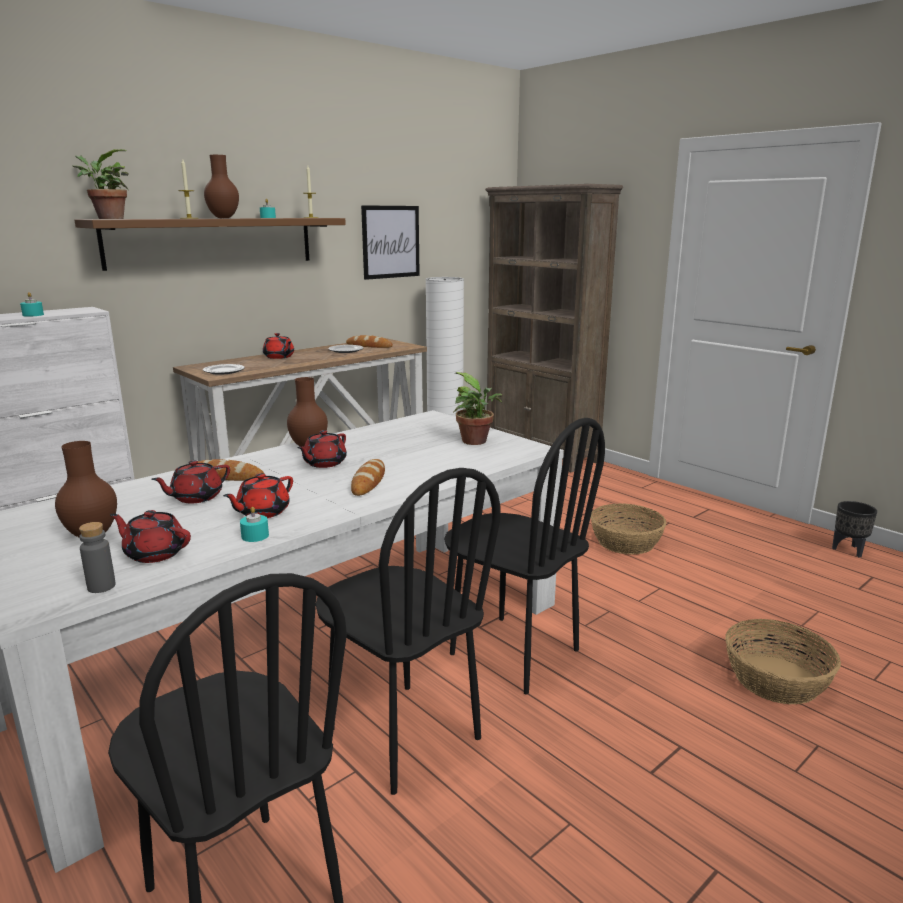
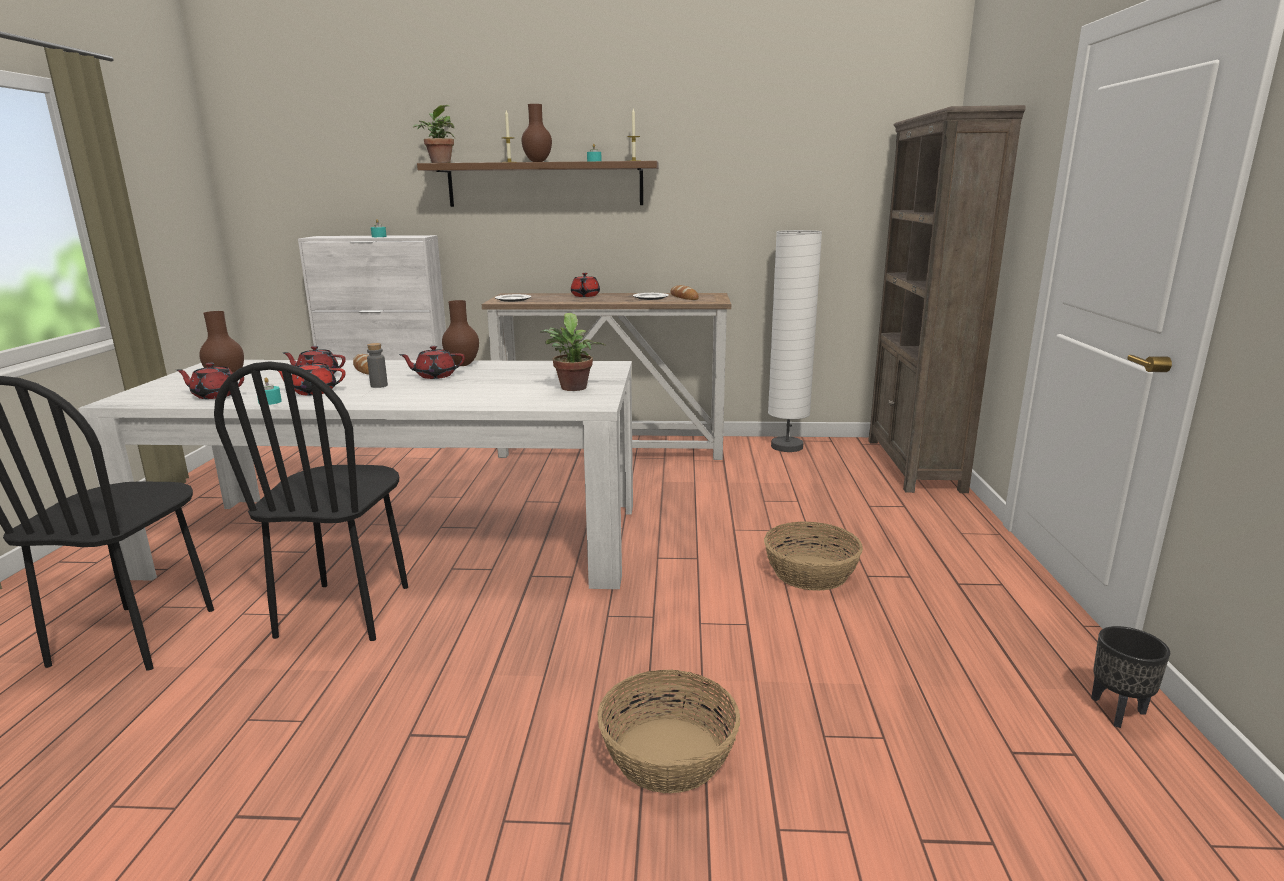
camera: 45 degrees right, 0 degrees up
grey bottle [79,522,116,593] -> grey bottle moved to [367,343,388,388]
red teapot [110,510,191,563] -> red teapot turned 60 degrees counterclockwise [176,363,244,399]
bread [351,459,385,496] -> none
picture [361,205,420,280] -> none
black chair [444,418,605,695] -> none

